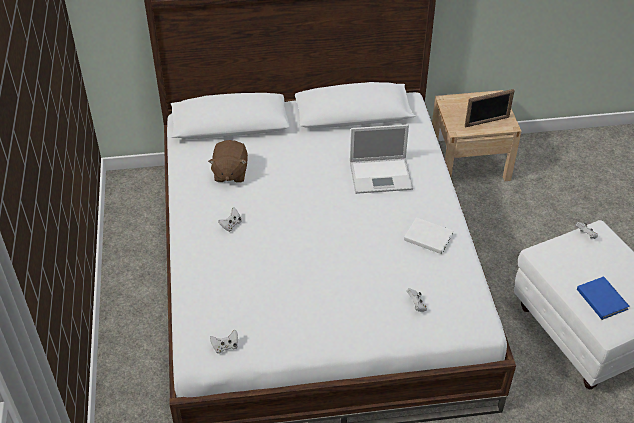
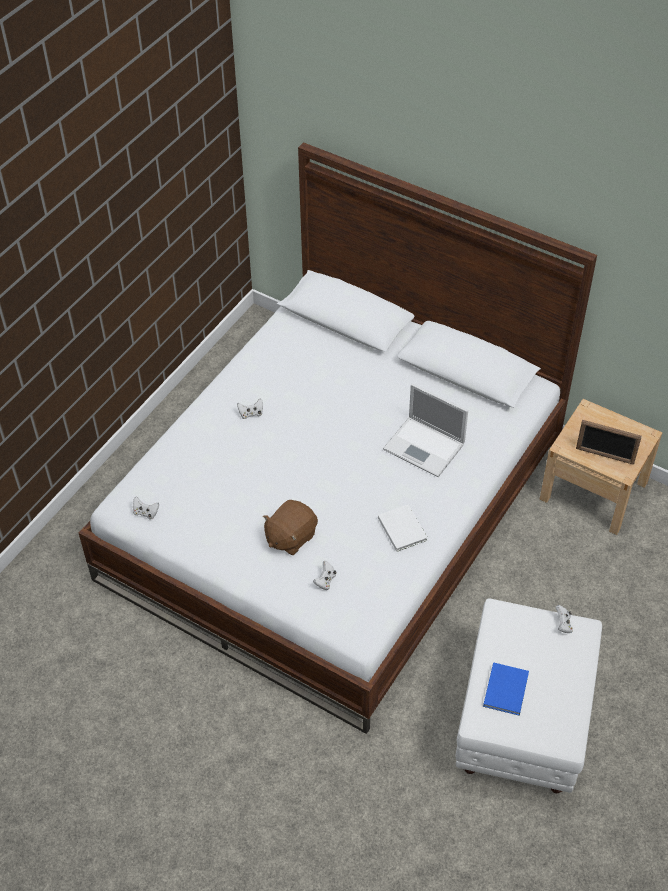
camera: 40 degrees right, 5 degrees up
brown plush toy [208,140,248,183] -> brown plush toy moved to [263,500,318,555]

